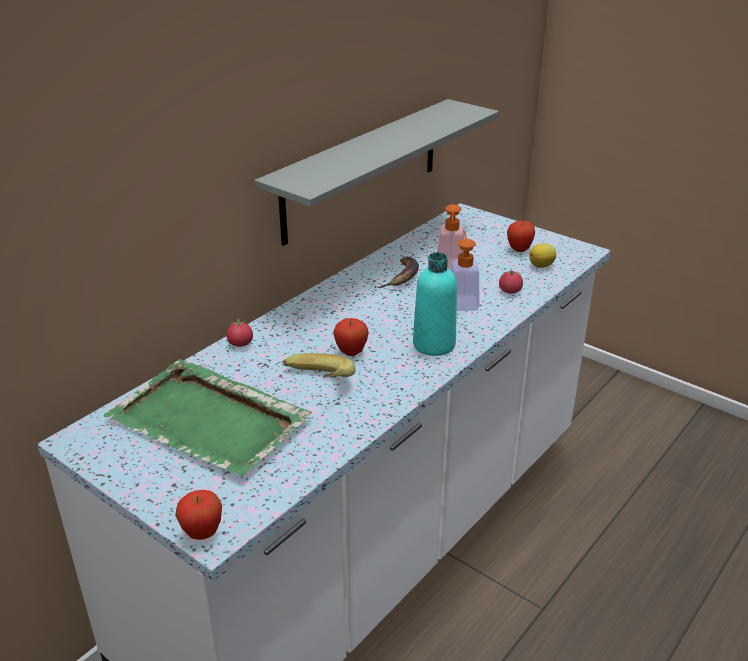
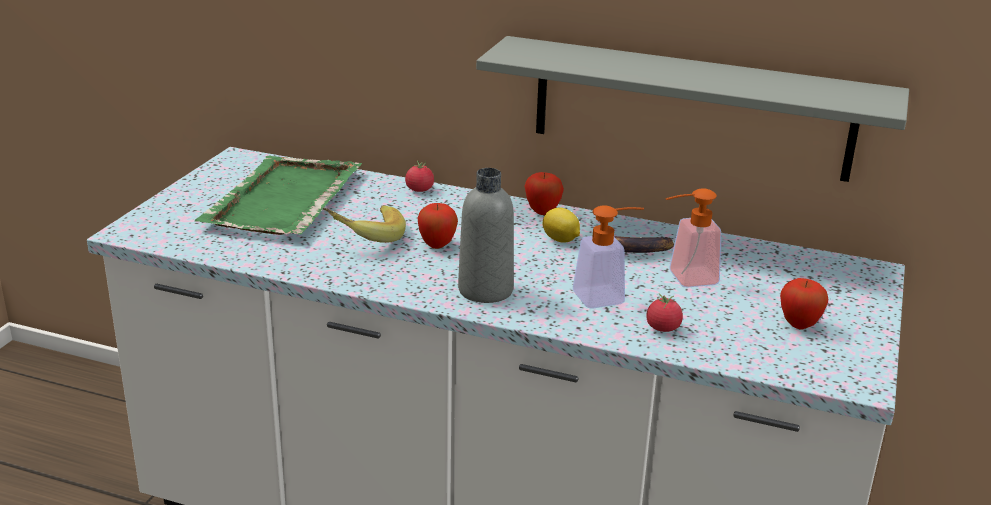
camera: 70 degrees right, 5 degrees down
apple [175,490,222,540] -> apple moved to [525,172,564,215]
turquoise bottle [413,252,457,356] -> grey bottle [458,168,514,303]
lemon [529,243,556,268] -> lemon moved to [543,208,580,243]

